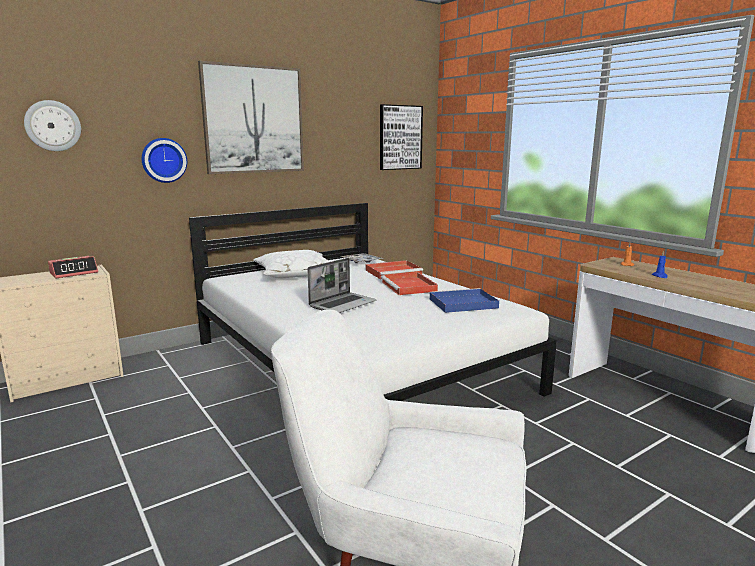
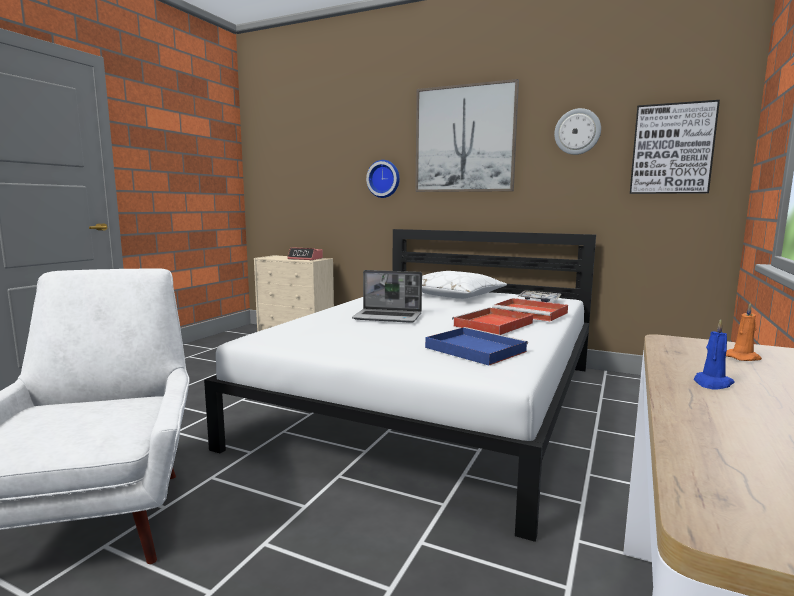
camera: 60 degrees right, 5 degrees down
wall clock [24,100,81,151] -> wall clock moved to [554,108,601,155]

